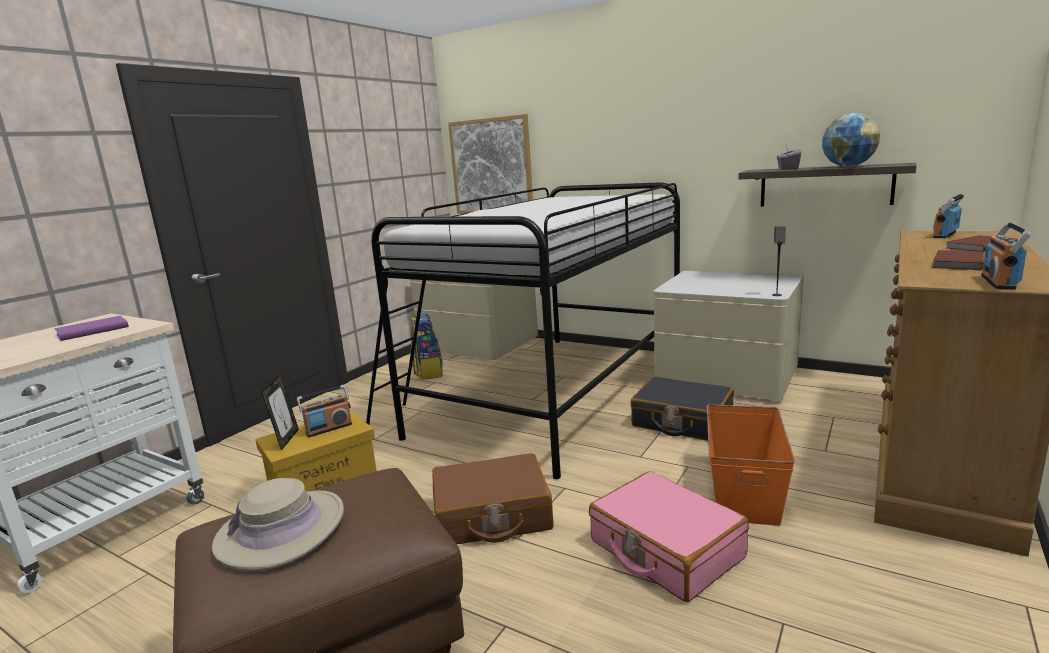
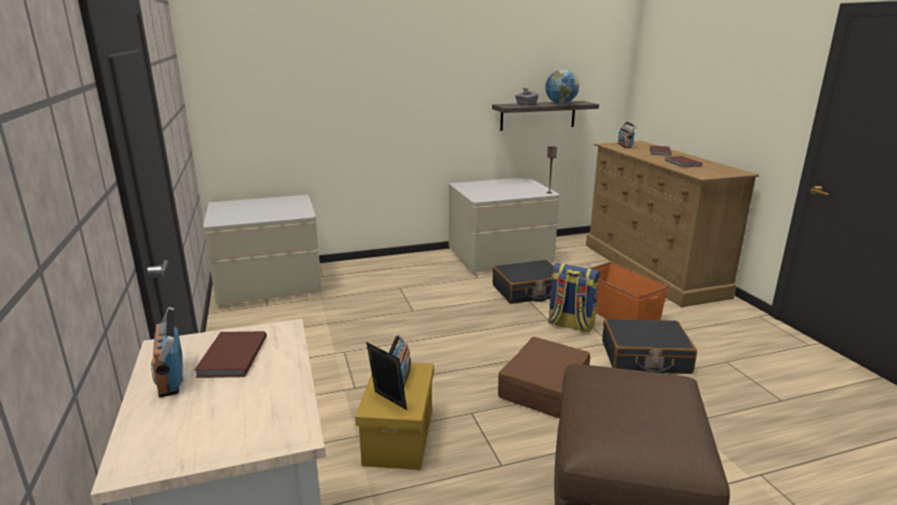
camera: 50 degrees left, 5 degrees up
purple book [54,316,129,341] -> brown book [194,331,267,378]
beige hat [212,478,344,571] -> none
black bed [366,182,680,479] -> none
backpack [410,311,443,380] -> backpack moved to [548,263,600,333]
picture [448,114,533,214] -> none
pink suitcase [589,471,749,602] -> black suitcase [602,319,697,374]
radio [981,222,1032,289] -> radio moved to [151,307,183,398]

